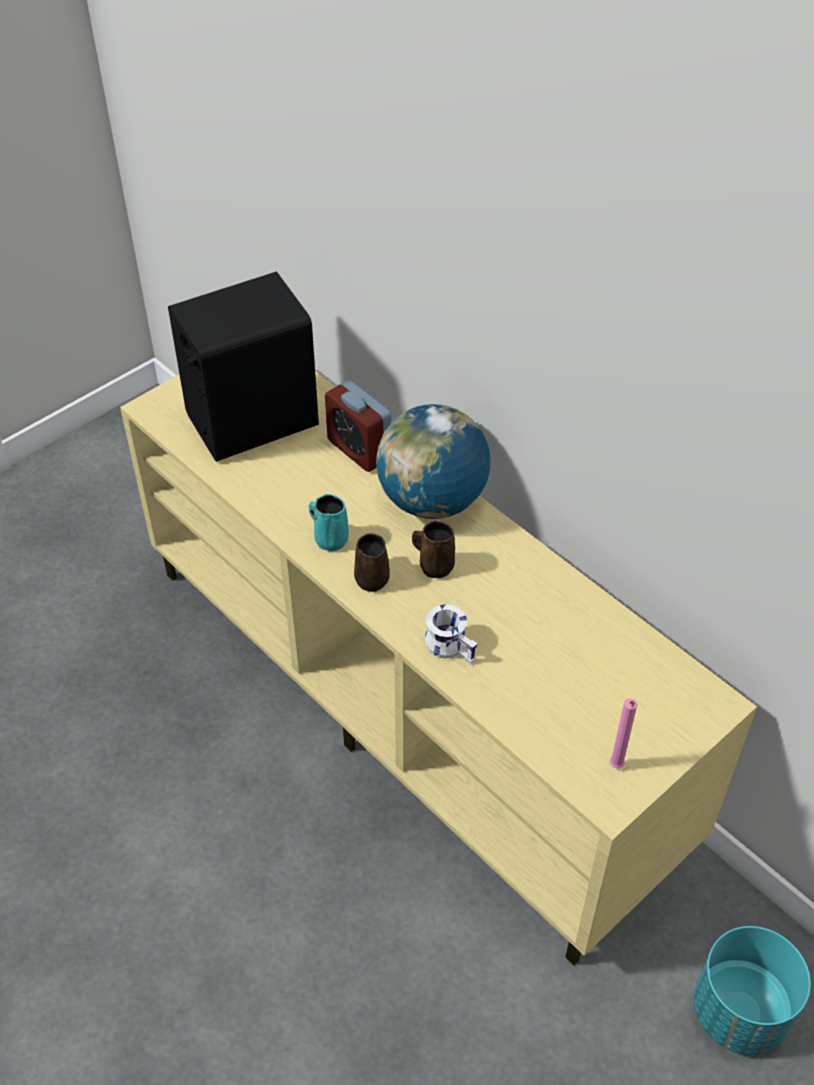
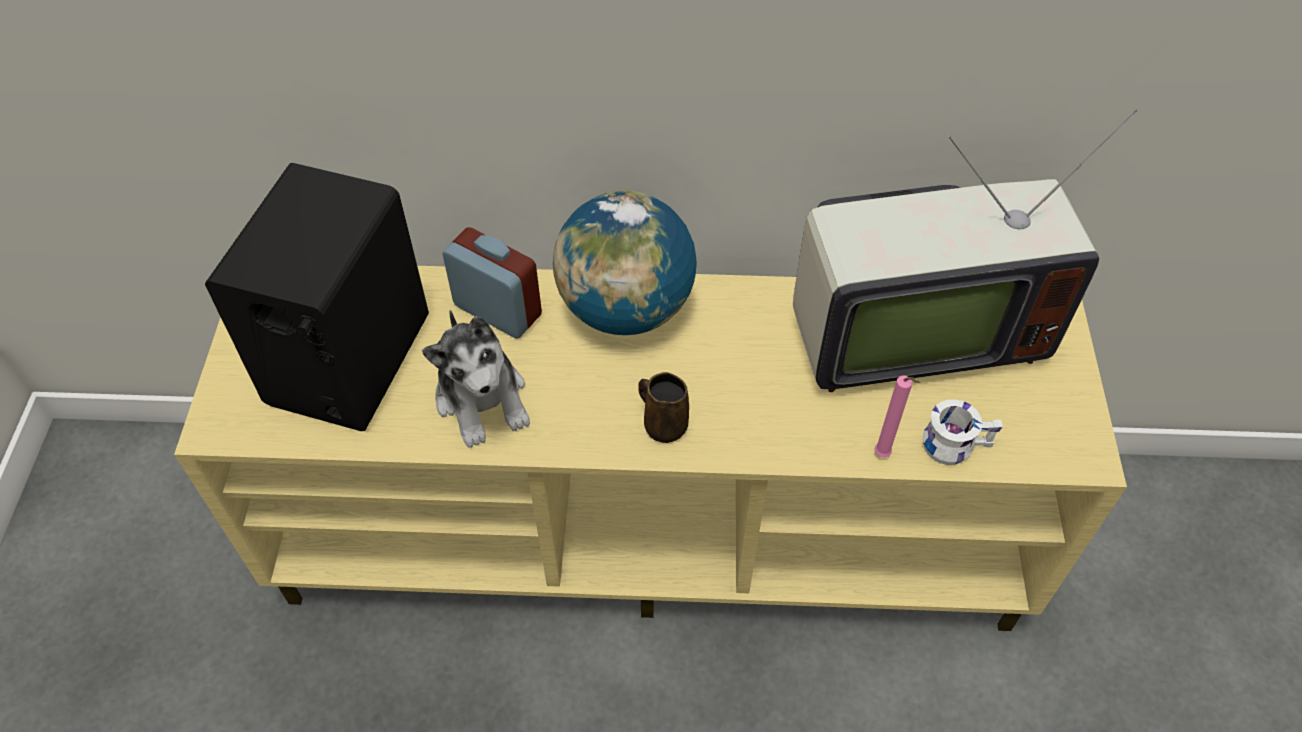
camera: 45 degrees left, 5 degrees up
turquoise mug [309,494,349,551] -> none
alarm clock [325,380,391,472] -> alarm clock turned 150 degrees counterclockwise [442,227,542,339]
brown mug [412,521,455,578] -> none
white mug [425,604,478,665] -> white mug moved to [923,399,1003,465]
pink candle [610,698,637,769] -> pink candle moved to [874,375,920,458]
turquoise planter [694,926,811,1055] -> none
none -> plush toy [422,310,530,448]
none -> television [793,108,1138,392]

